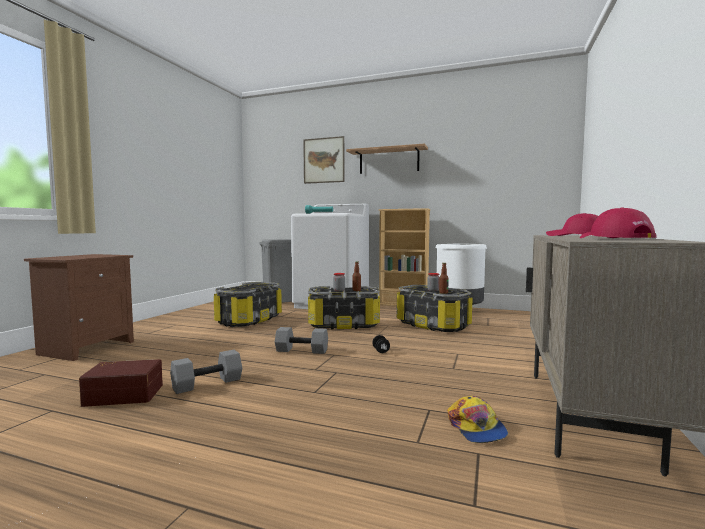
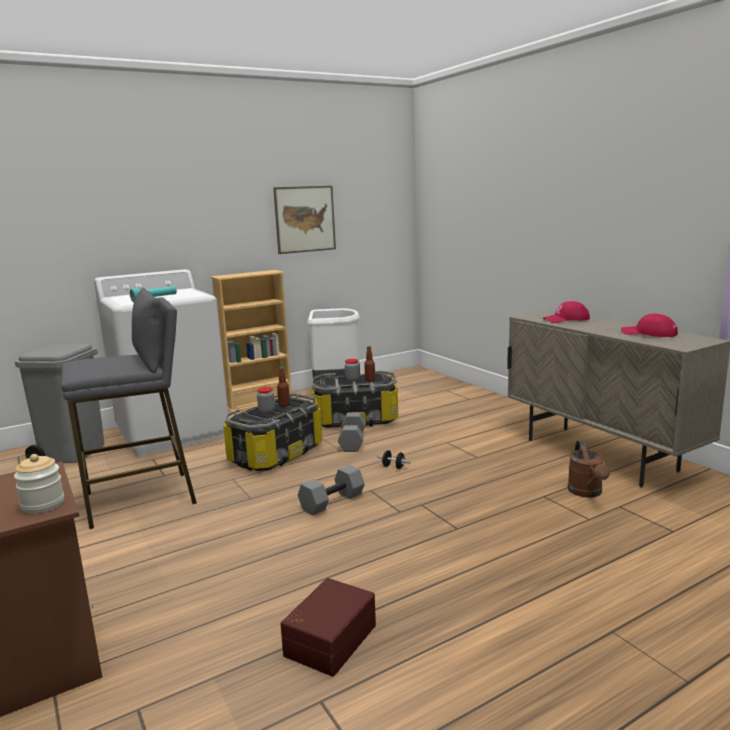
camera: 50 degrees left, 10 degrees up
grey dumbbell [170,350,242,394] -> grey dumbbell moved to [338,412,366,452]
storage box [214,282,282,327] -> grey stool [61,288,197,529]
picture [303,136,345,184] -> picture moved to [273,186,336,254]
shelf [346,144,428,174] -> none
cap [447,396,508,443] -> brown watering can [567,441,610,498]
none -> jar [14,454,64,513]

